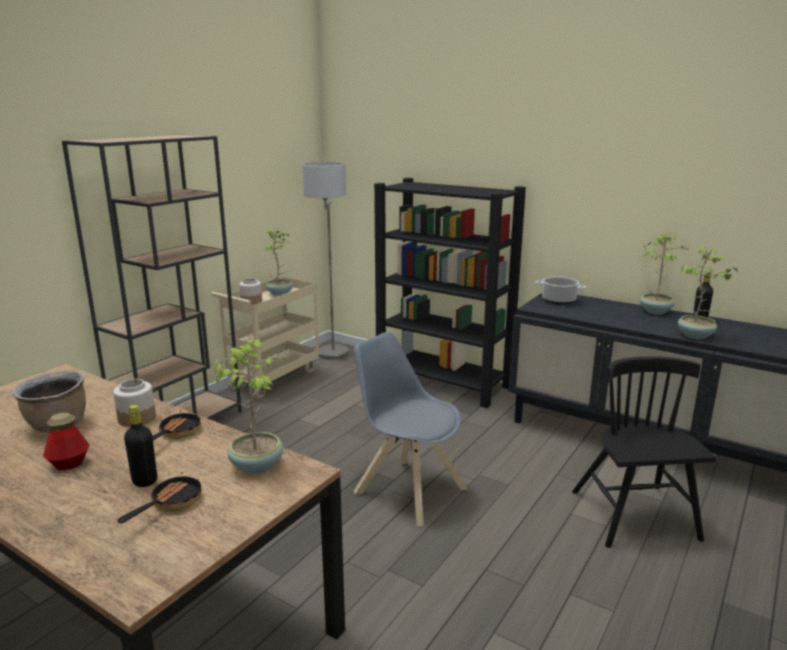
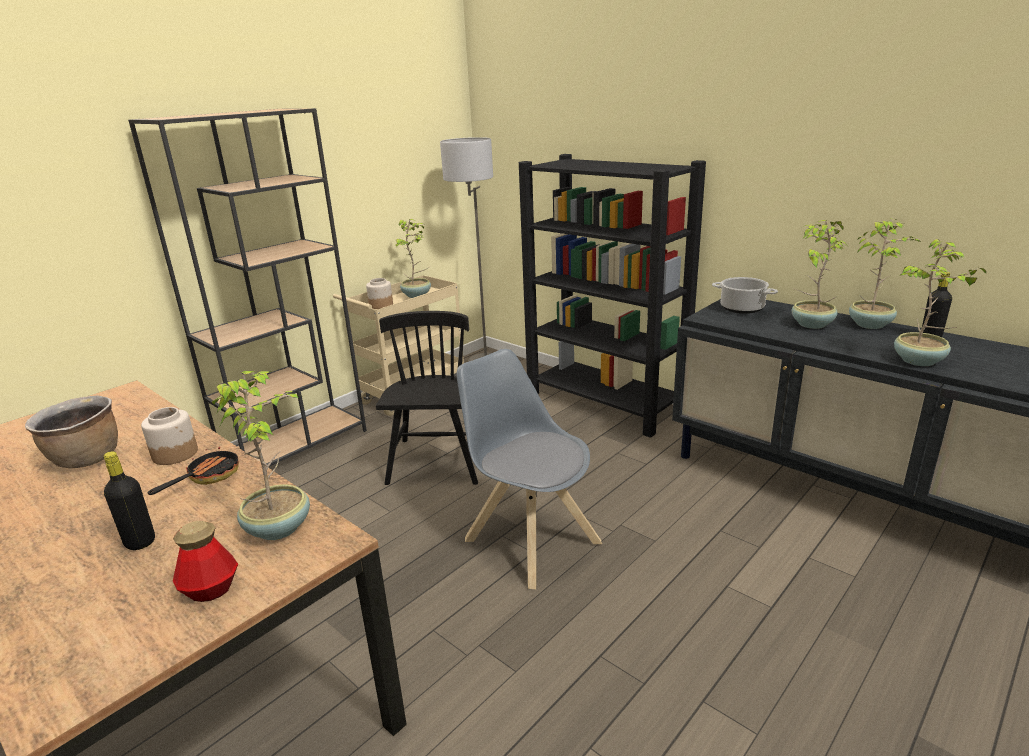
camera: 10 degrees right, 5 degrees up
bottle [43,413,89,470] -> bottle moved to [173,521,238,602]
frying pan [117,472,201,523] -> none
black chair [572,356,717,548] -> black chair moved to [376,311,478,485]
none -> potted plant [791,220,847,329]

